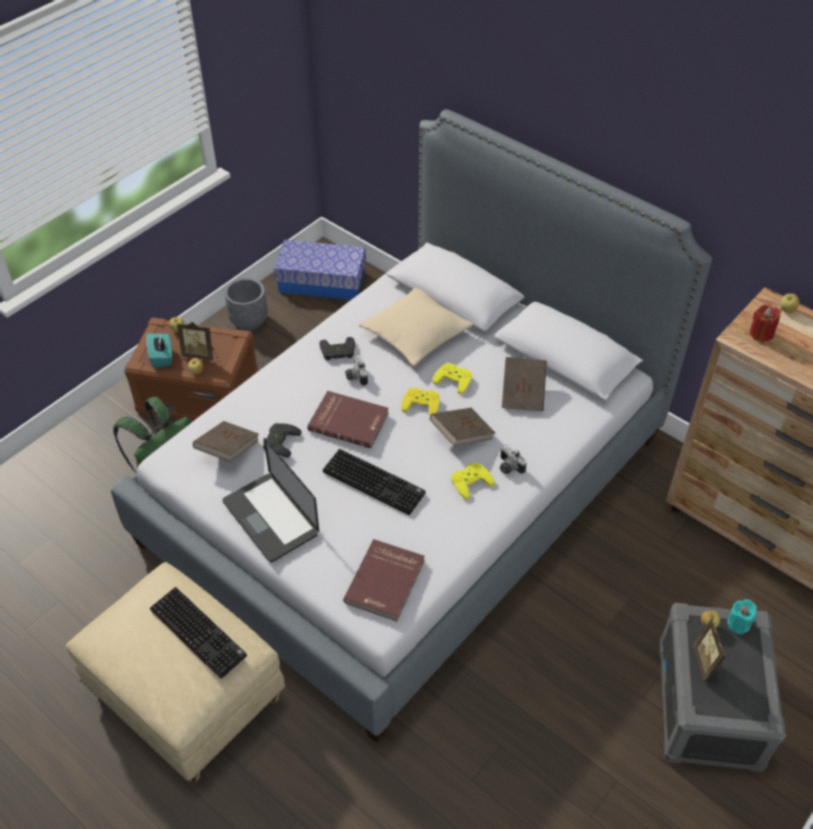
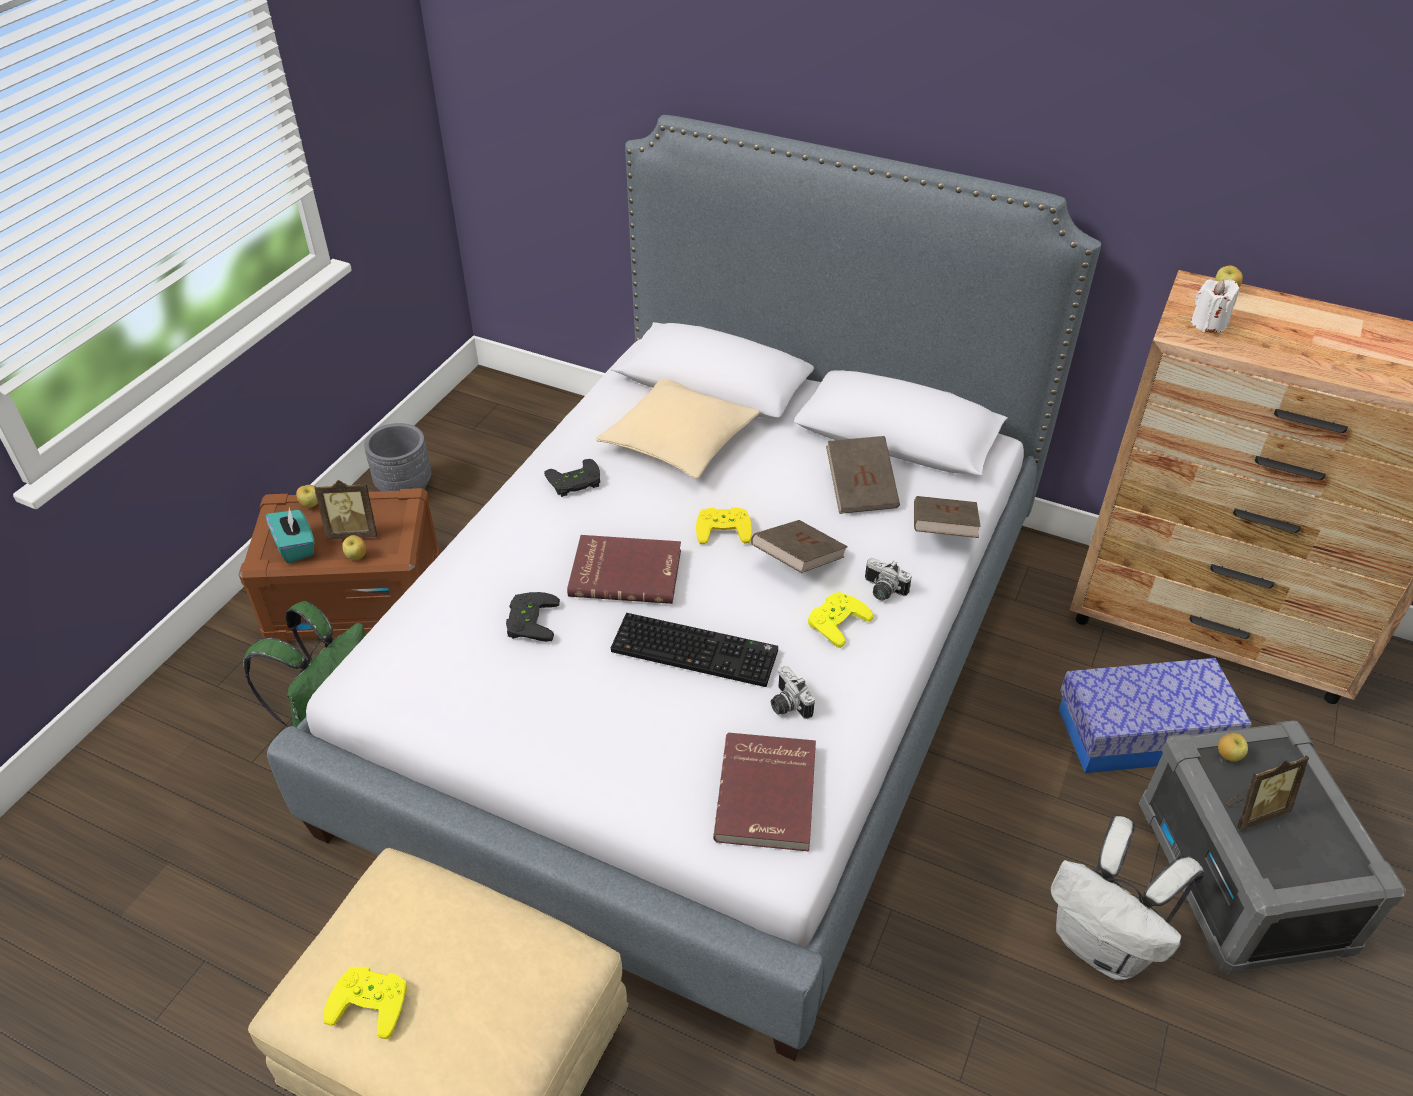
camera: 15 degrees left, 5 degrees down
keyboard [150,587,247,679] -> none
brown book [193,421,259,462] -> brown book moved to [914,496,981,538]
laptop [223,438,319,562] -> none
storage box [274,240,366,300] -> storage box moved to [1059,658,1252,773]
camera [345,355,368,386] -> camera moved to [771,666,815,719]
yellow game controller [433,363,472,394] -> yellow game controller moved to [323,967,407,1039]
picture frame [693,619,726,682] -> picture frame turned 90 degrees counterclockwise [1226,755,1309,830]
turquoise candle [727,599,757,635] -> none
red candle [749,305,780,342] -> white candle [1191,279,1239,333]
none -> white backpack [1050,816,1204,980]

